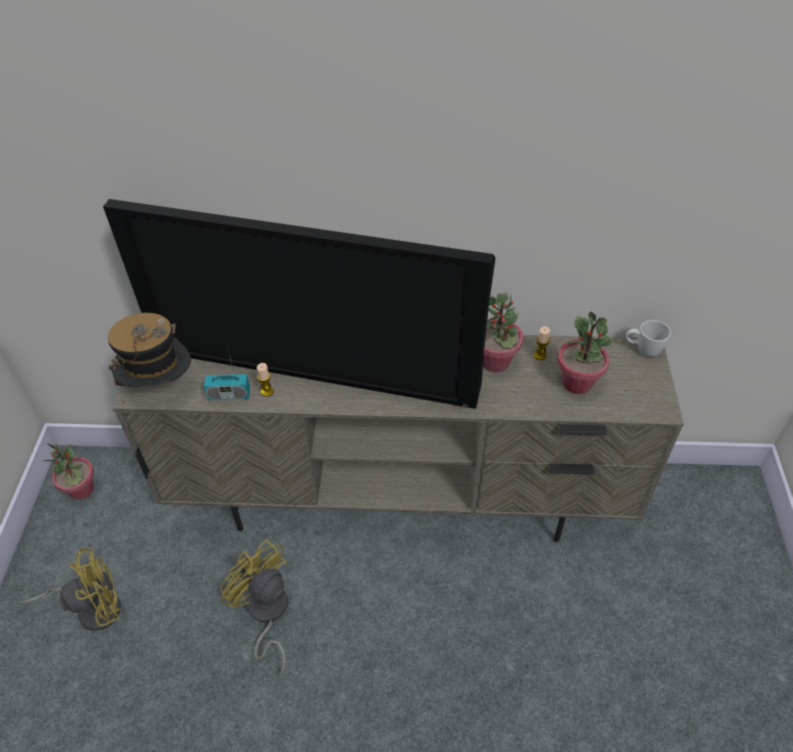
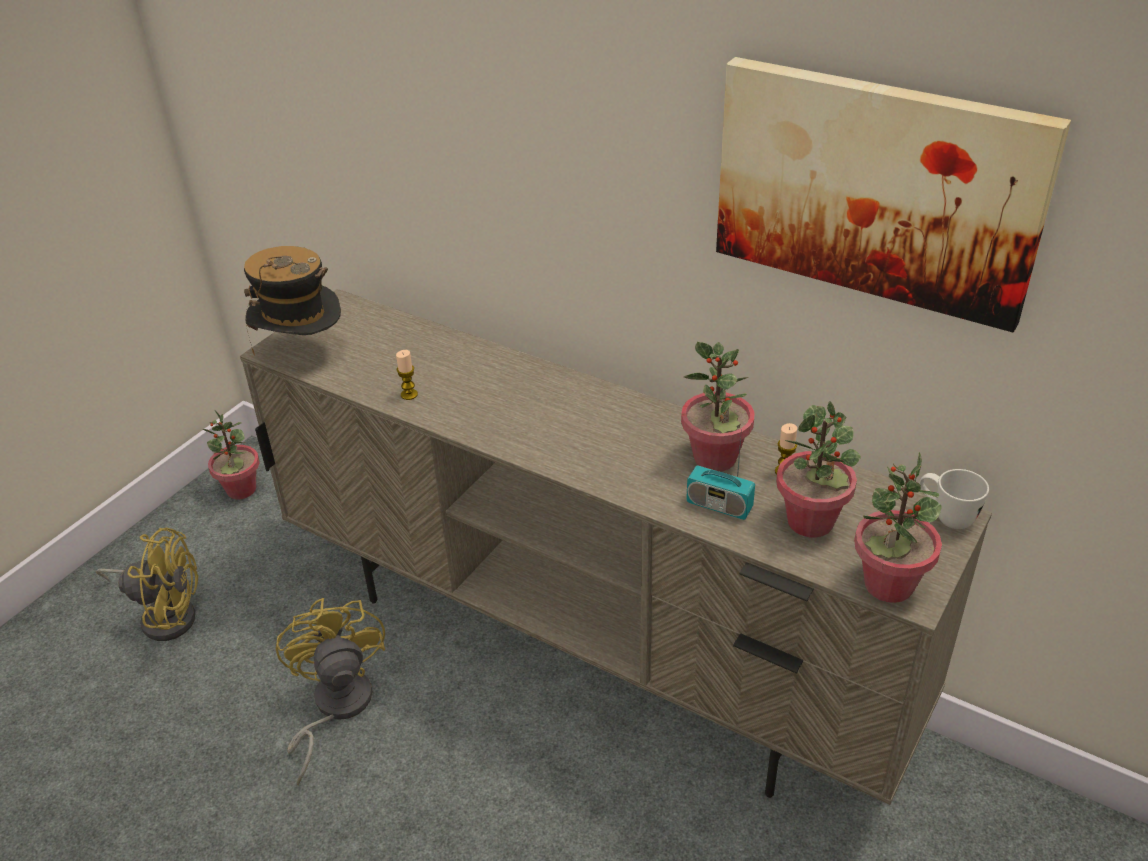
camera: 30 degrees right, 10 degrees down
television [103,199,496,409] -> none
radio [204,350,250,400] -> radio moved to [686,428,755,520]
none -> picture [716,57,1071,332]
none -> potted plant [854,452,942,603]

